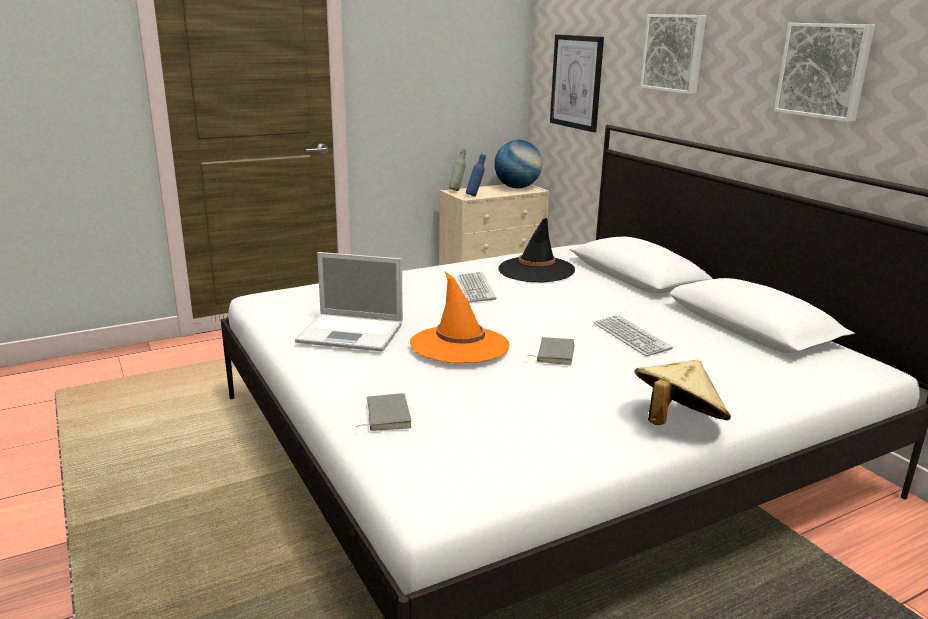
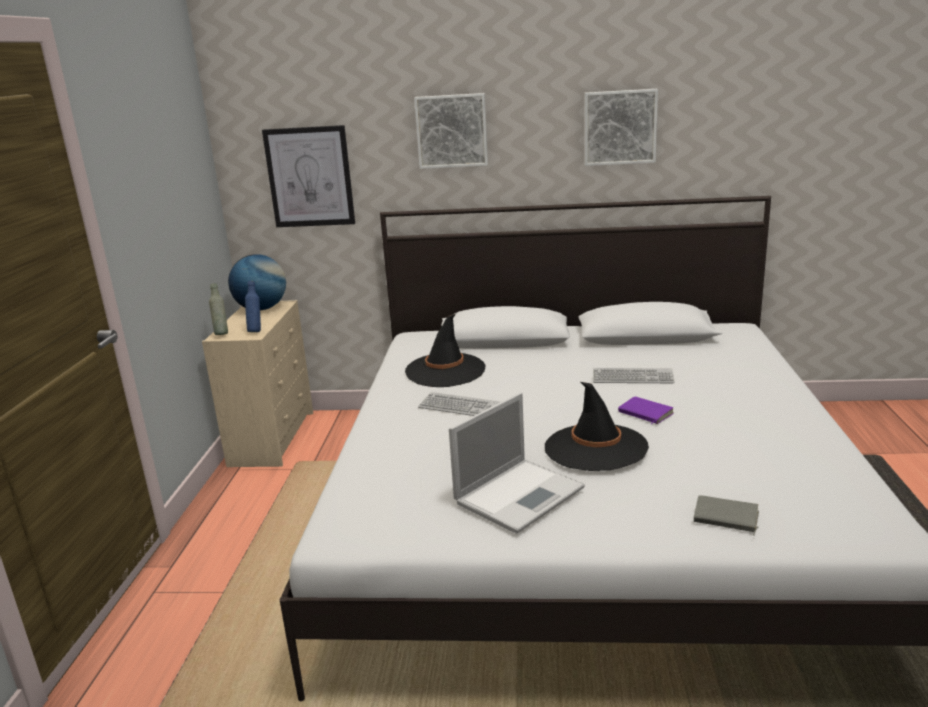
camera: 55 degrees left, 0 degrees up
orange hat [410,272,509,363] -> black hat [545,382,649,471]
grey book [528,337,575,365] -> purple book [618,397,674,424]
beige hat [634,360,731,425] -> none

